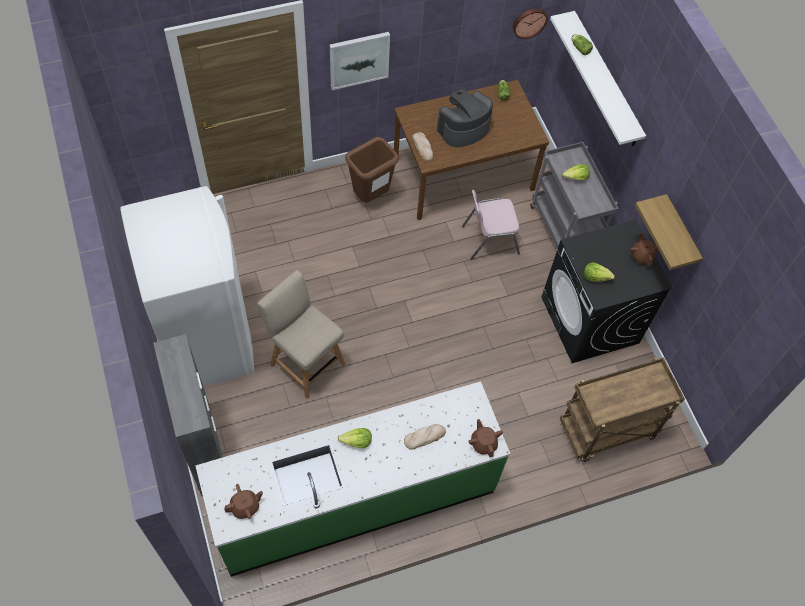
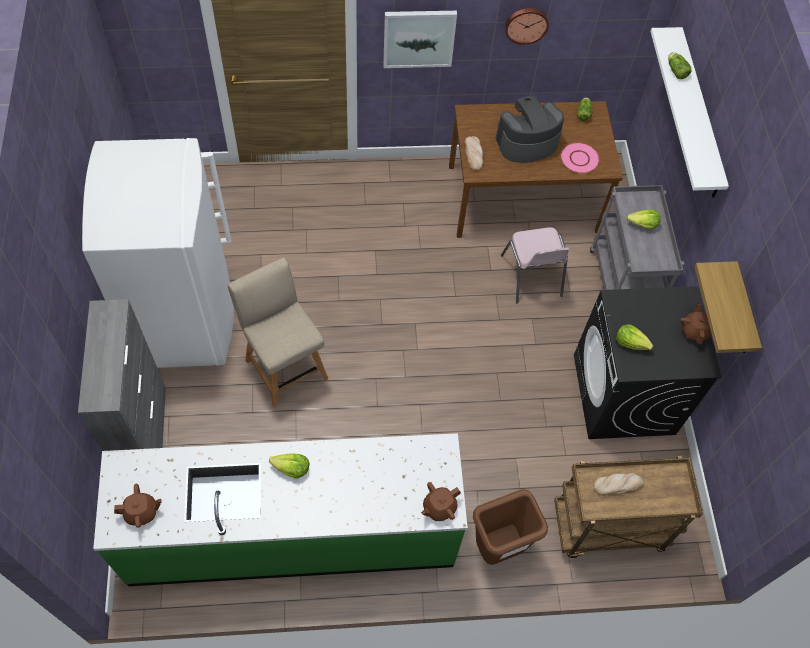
camera: 15 degrees right, 0 degrees up
brown trash can [345,137,399,203] -> brown trash can moved to [473,489,548,565]
bread [404,424,446,450] -> bread moved to [594,473,644,496]
pink chair [462,190,520,260] -> pink chair turned 105 degrees counterclockwise [501,227,570,304]
brown teapot [468,419,503,457] -> brown teapot turned 120 degrees counterclockwise [421,482,461,521]
wall clock [513,8,548,39] -> wall clock moved to [505,8,549,45]
none -> pink plate [560,142,600,173]

